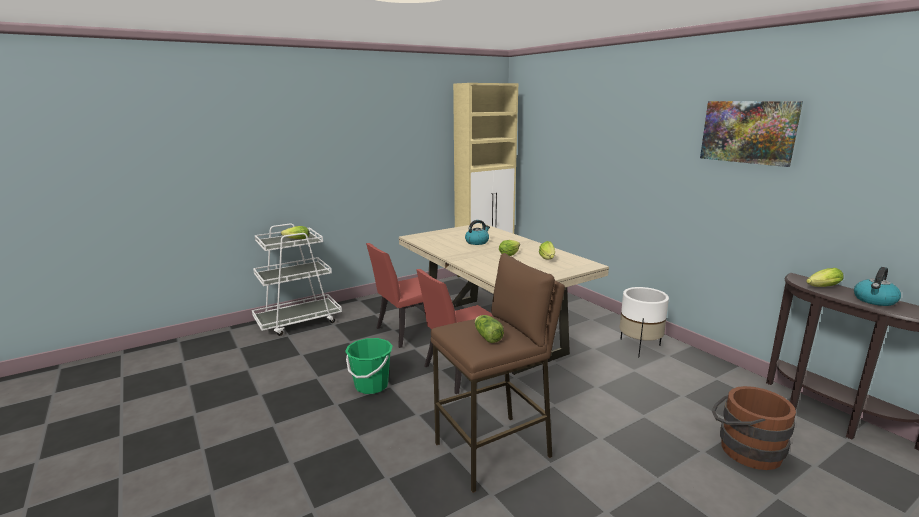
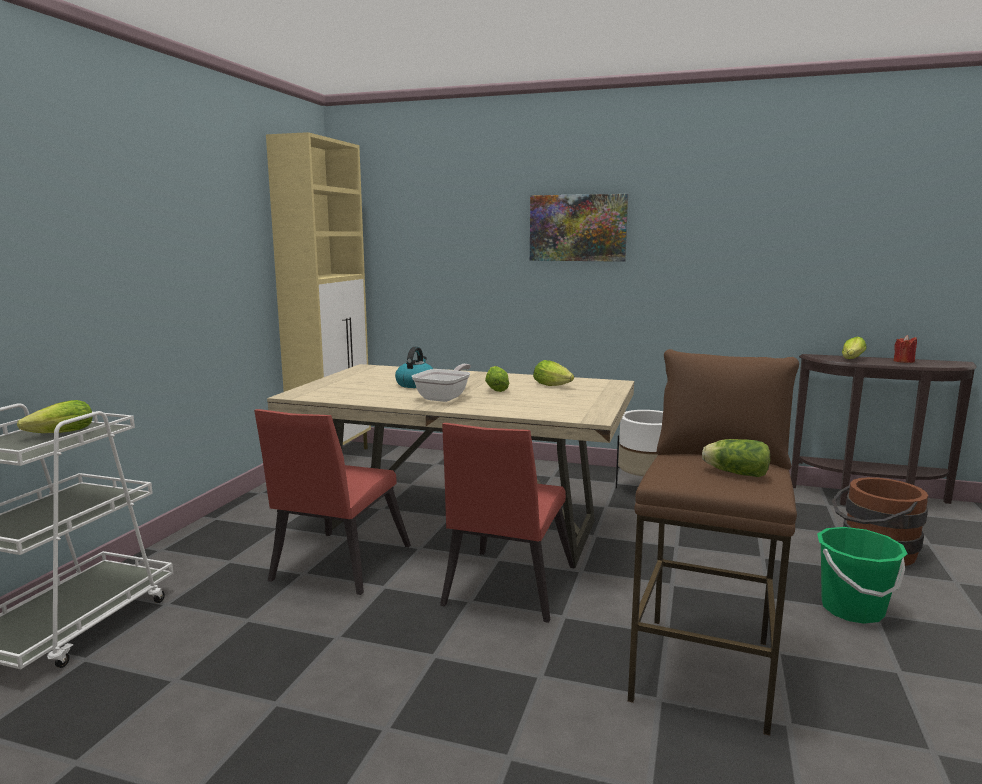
camera: 40 degrees left, 5 degrees down
green bucket [345,338,393,394] -> green bucket moved to [817,527,907,624]
picture [700,101,803,167] -> picture moved to [530,194,628,262]
kettle [854,267,901,306] -> red candle [893,335,917,363]
none -> frying pan [412,364,471,402]

